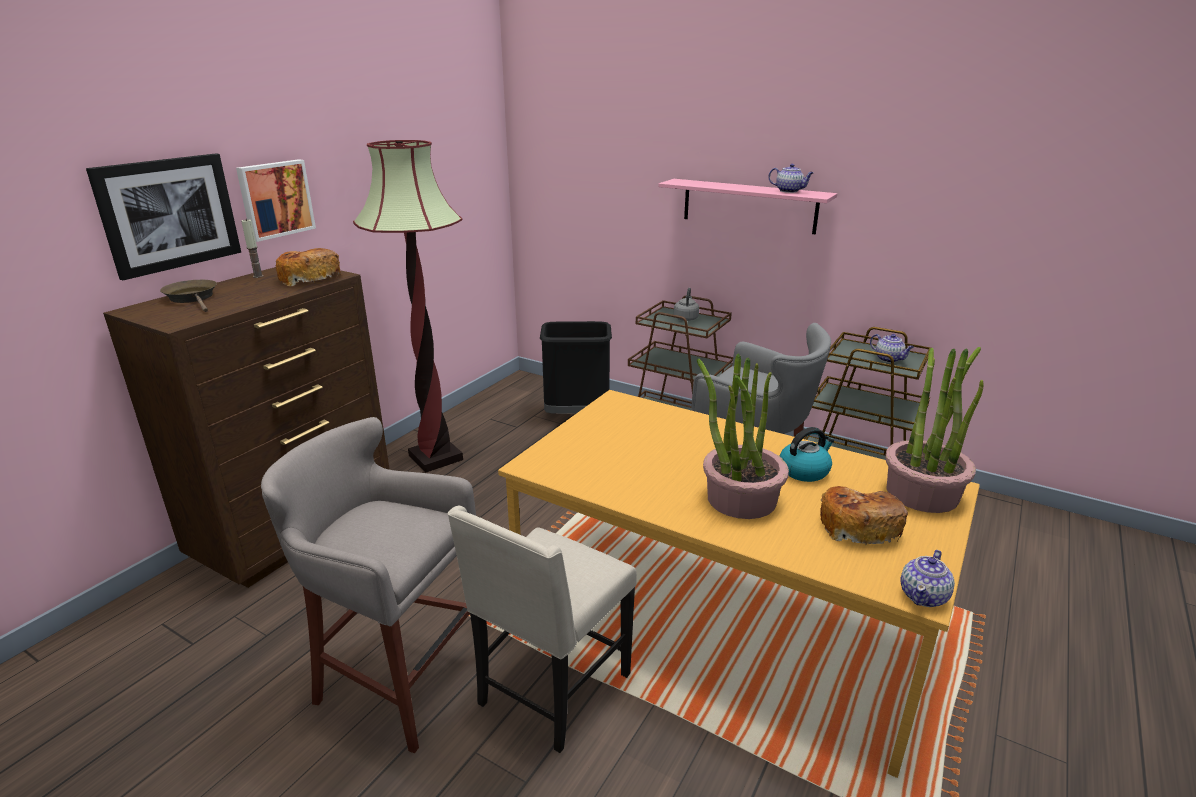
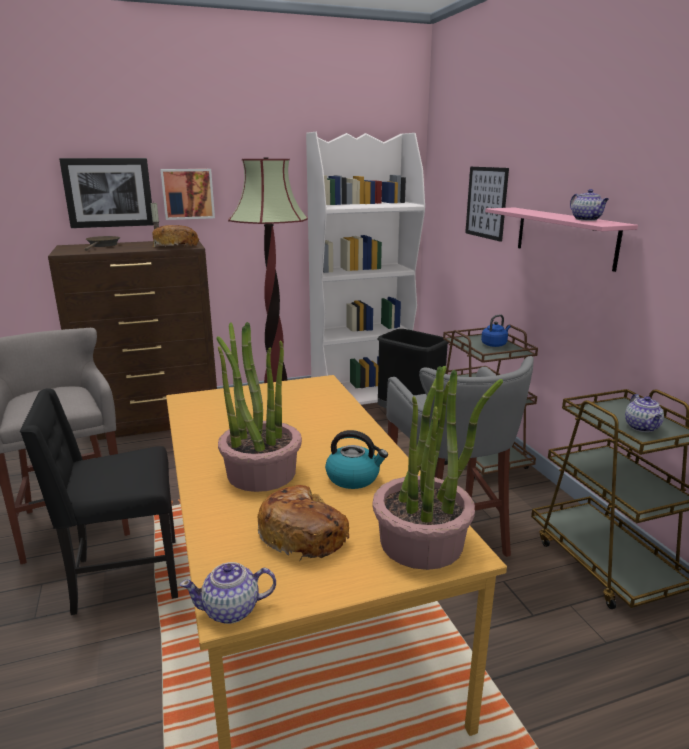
camera: 40 degrees right, 5 degrees down
beige chair [447,505,637,753] -> black chair [20,388,178,615]
grey kettle [674,288,699,321] -> blue kettle [481,314,511,347]
none -> white bookcase [306,132,425,405]
none -> picture [465,167,509,242]

